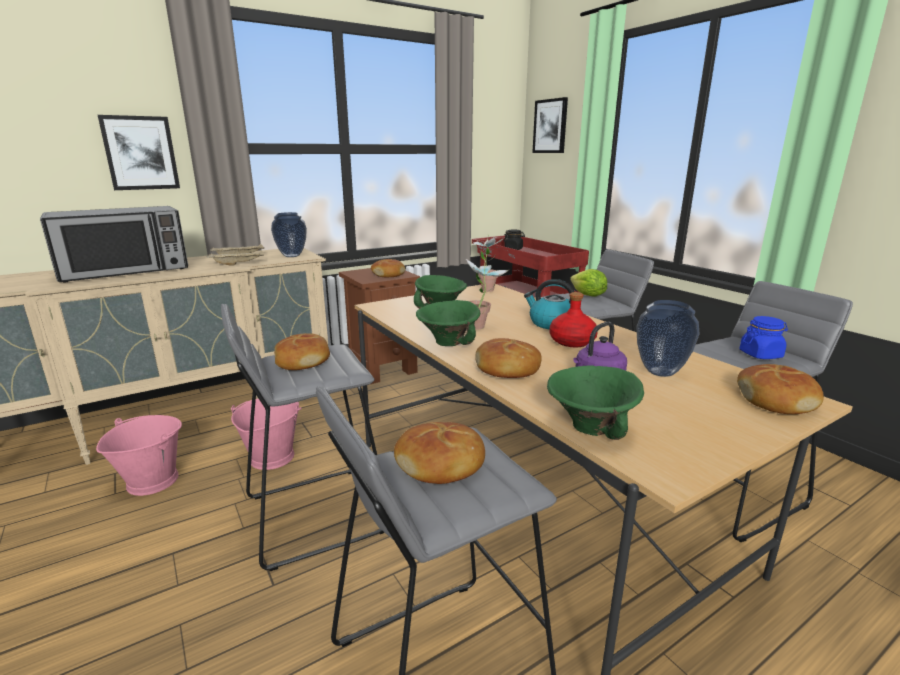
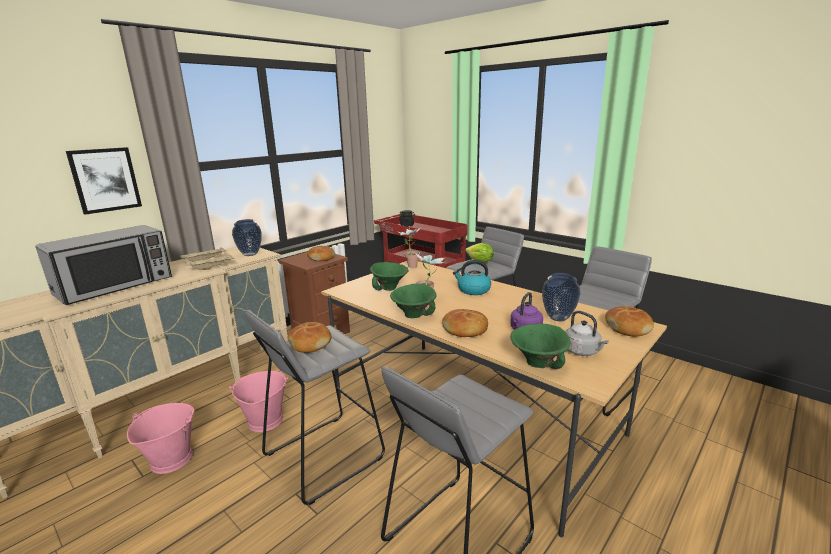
camera: 15 degrees left, 0 degrees up
bread [394,422,485,484] -> none
picture [532,97,568,153] -> none
red bottle [550,292,598,347] -> none
blue jar [739,316,788,359] -> none
none -> grey kettle [566,311,609,356]

